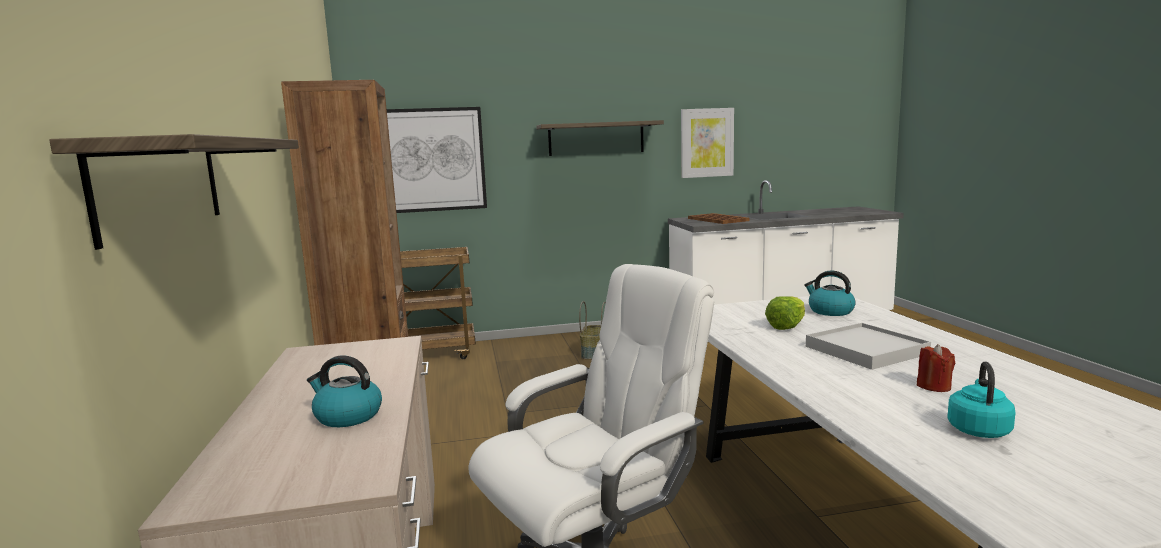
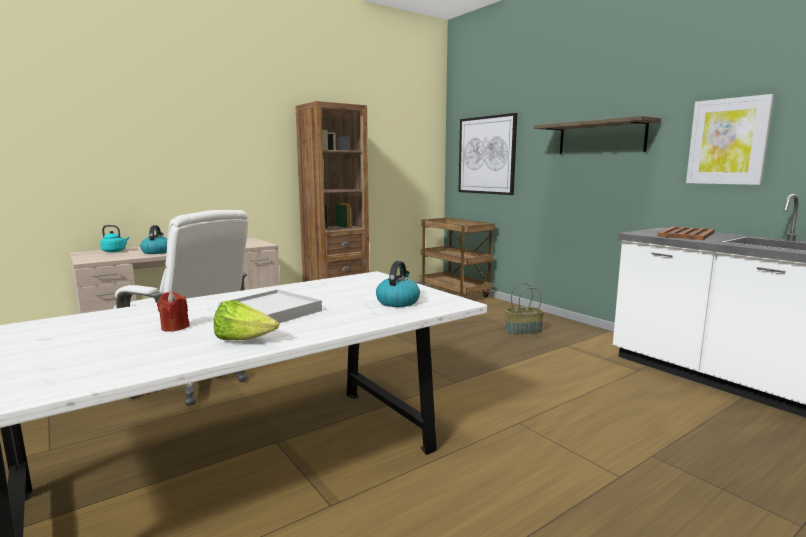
camera: 65 degrees right, 0 degrees up
shelf [49,134,299,250] -> none
lettuce [765,296,805,330] -> lettuce moved to [214,300,279,340]
turquoise kettle [947,361,1016,438] -> turquoise kettle moved to [100,225,129,252]

